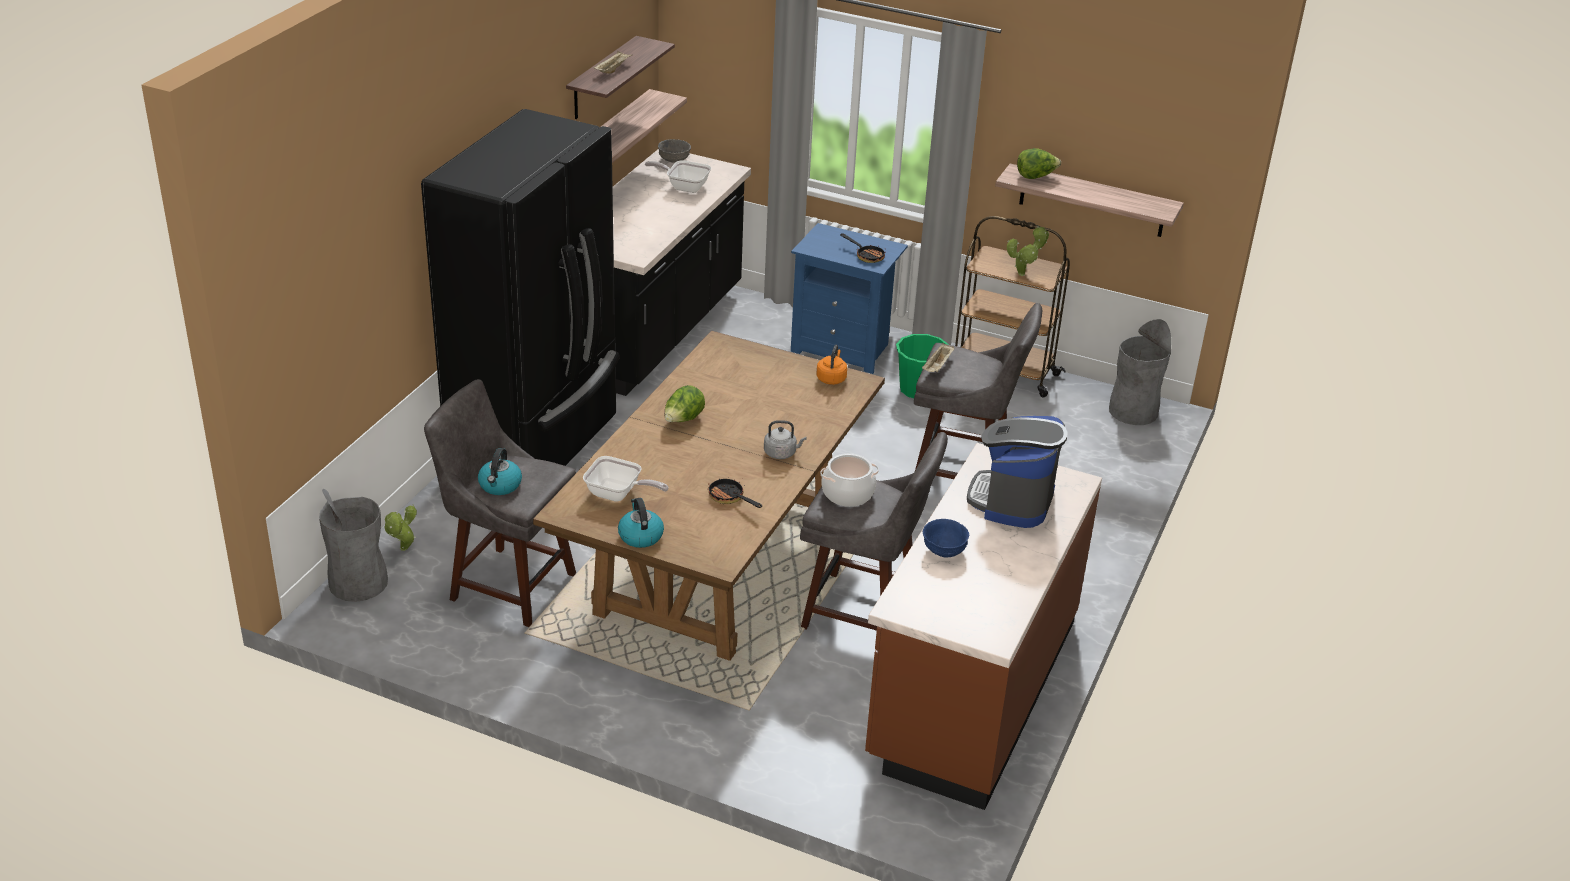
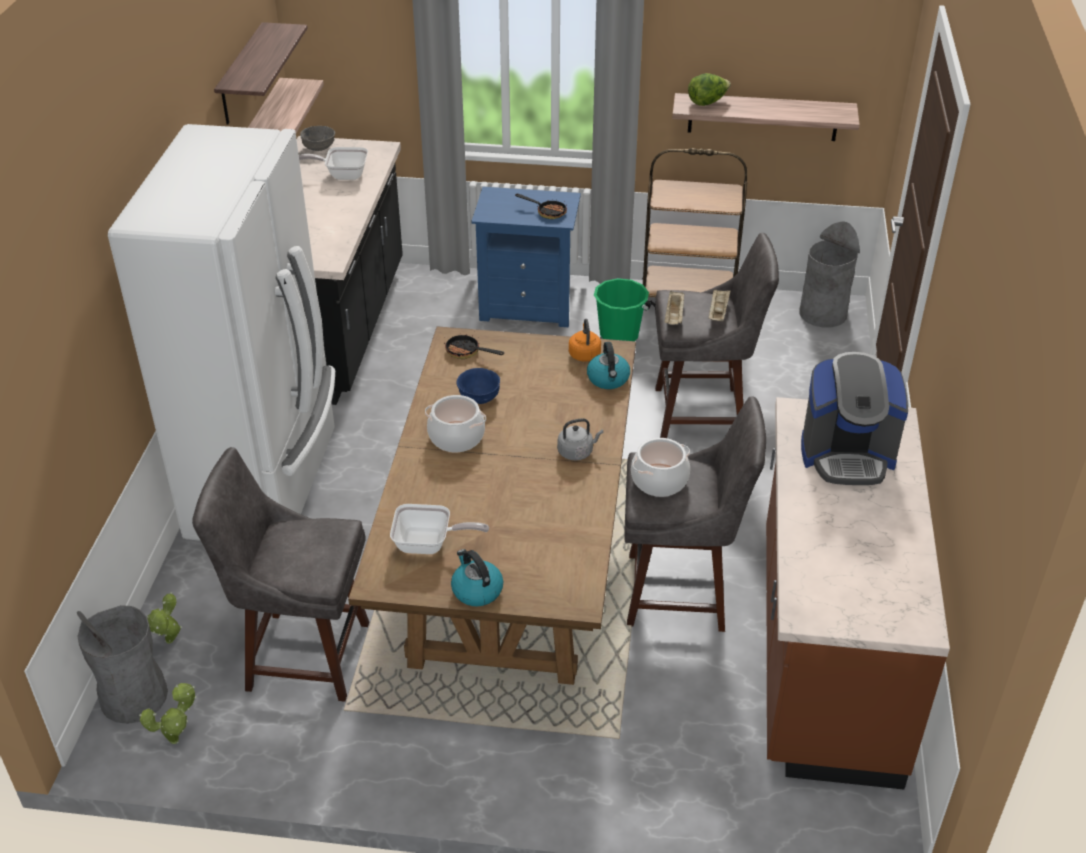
camera: 15 degrees left, 5 degrees up
black fridge [421,109,620,466] -> white fridge [108,124,335,541]
kettle [478,448,522,495] -> kettle moved to [587,342,630,389]
beige tray [594,51,632,74] -> beige tray moved to [708,289,731,321]
lettuce [665,385,705,422] -> cooking pot [425,395,486,452]
frying pan [708,478,762,508] -> frying pan moved to [444,333,504,359]
blue bowl [923,519,970,558] -> blue bowl moved to [456,368,500,404]
coffee machine [967,416,1068,528] -> coffee machine turned 90 degrees counterclockwise [801,352,908,485]
potted plant [1007,226,1049,276] -> potted plant moved to [139,683,196,744]

